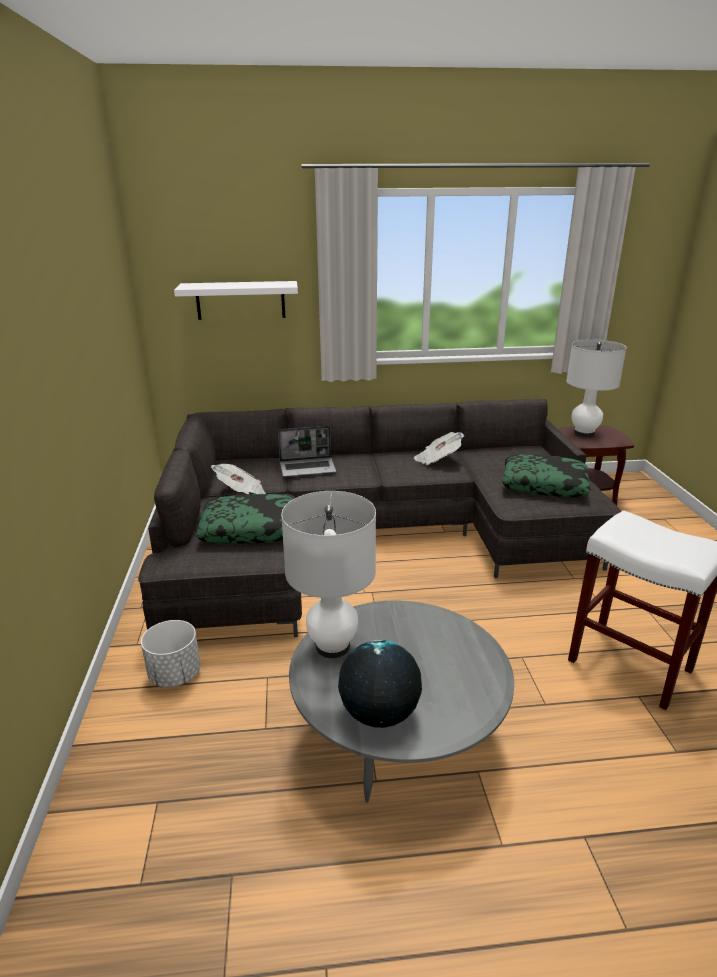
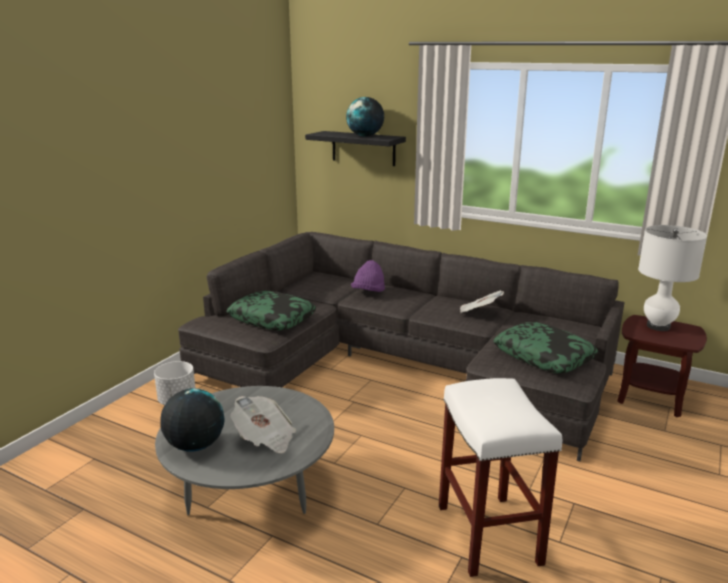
camera: 35 degrees right, 5 degrees down
white shelf [174,281,298,320] -> black shelf [305,131,406,166]
newspaper [211,464,266,494] -> newspaper moved to [230,396,296,453]
laptop [278,426,336,477] -> purple hat [351,260,385,292]
white table lamp [281,491,376,658] -> none
none -> globe [346,97,384,137]

